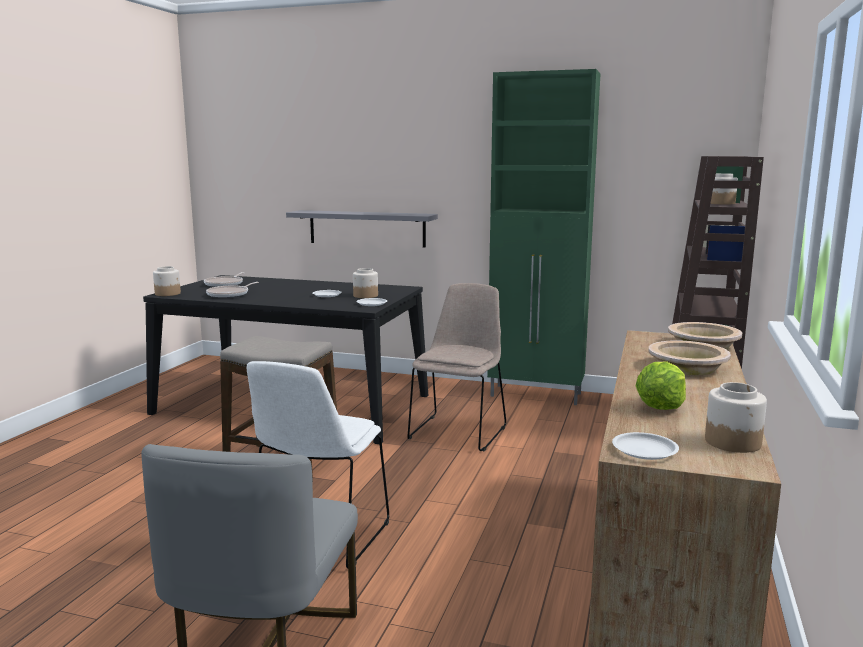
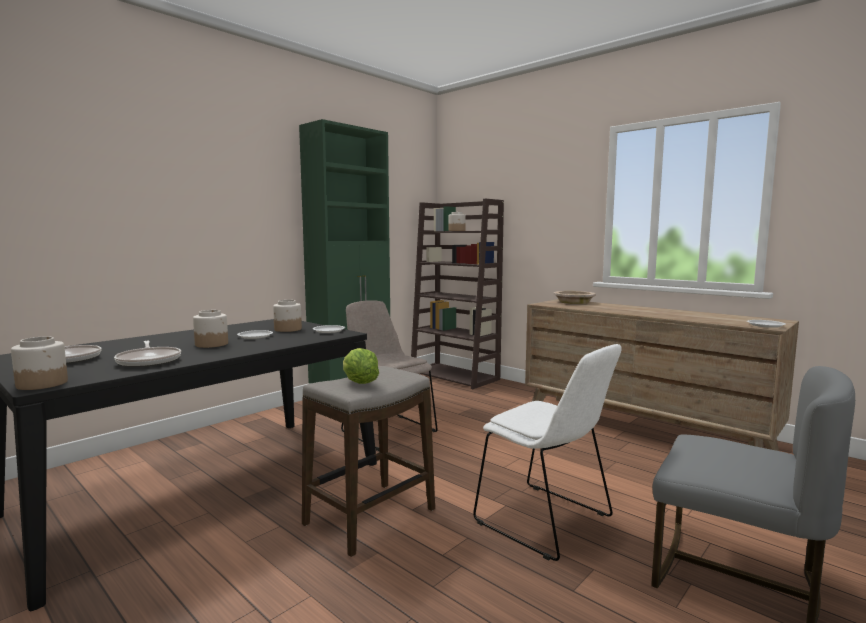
camera: 65 degrees left, 5 degrees down
grey shelf [286,210,438,248] -> none
lettuce [635,362,686,410] -> lettuce moved to [343,348,379,384]
beige bowl [648,340,731,375] -> none
jar [705,382,767,453] -> jar moved to [193,310,228,348]

